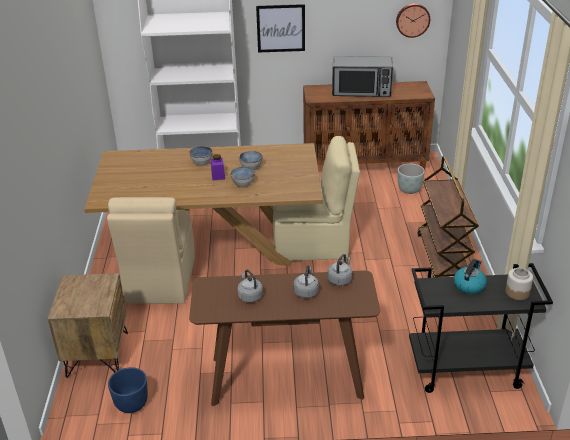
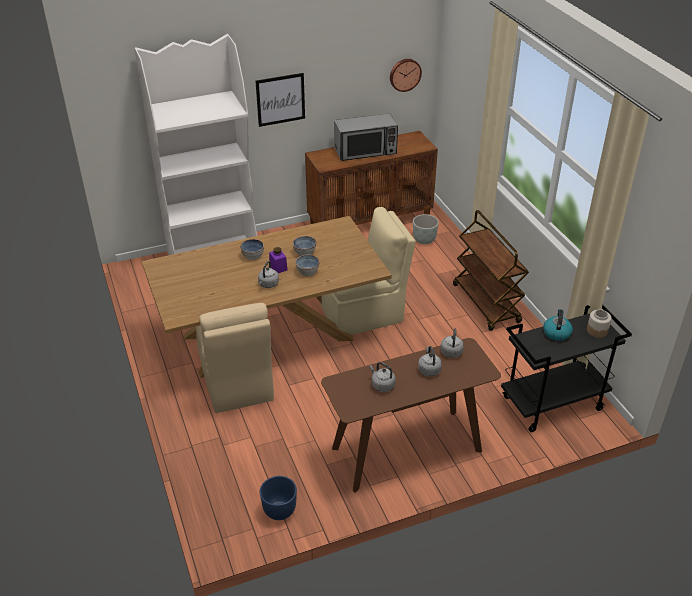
camera: 20 degrees left, 5 degrees up
brown nightstand [48,273,128,378] -> none
none -> grey kettle [258,261,279,288]

